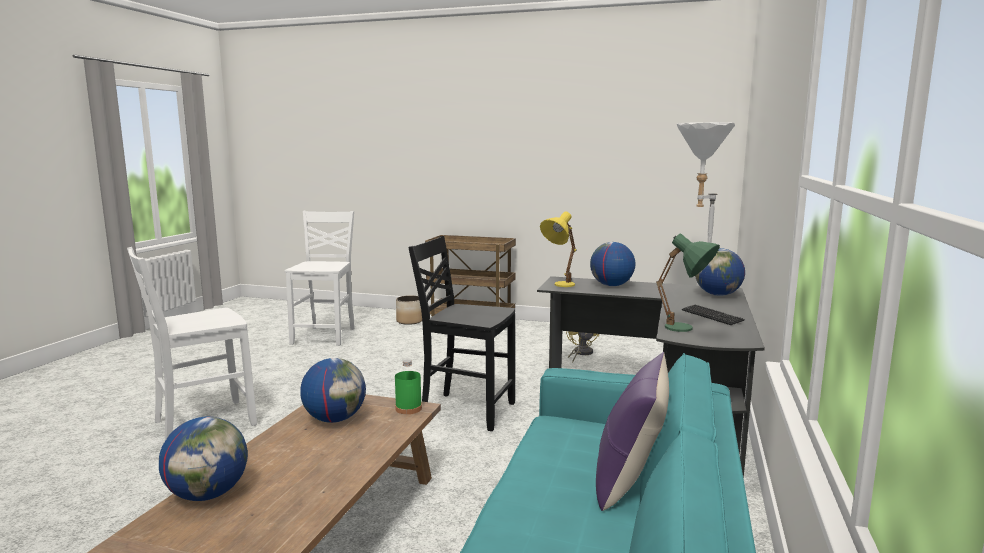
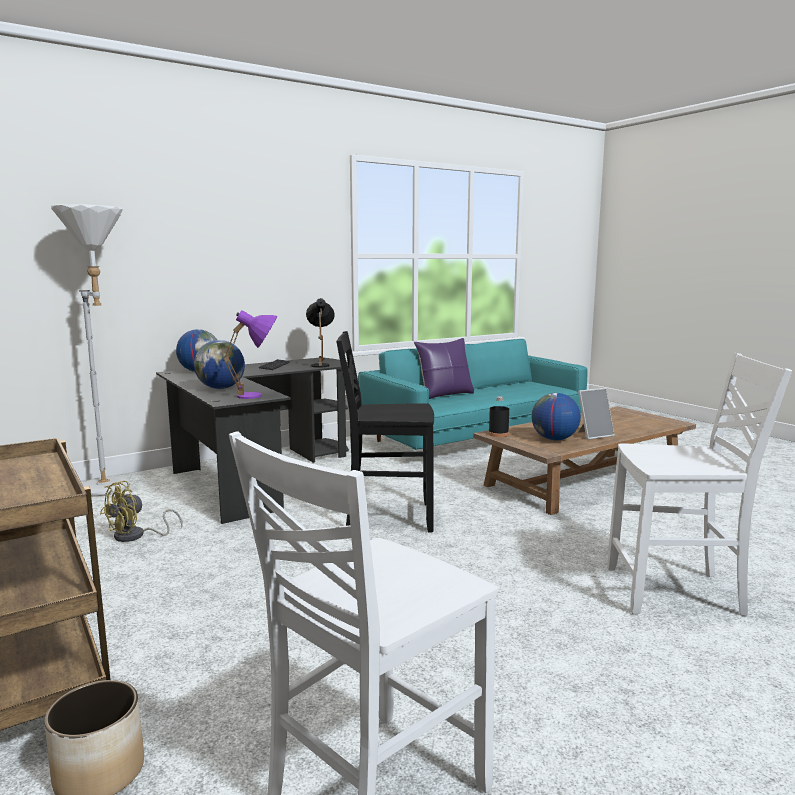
camera: 140 degrees left, 0 degrees up
globe [159,417,248,501] -> none
green bottle [395,359,422,414] -> black bottle [489,396,509,437]
black chair [408,236,515,431] -> black chair turned 120 degrees clockwise [336,331,434,533]
yellow table lamp [540,211,577,287] -> purple table lamp [223,310,277,399]
green table lamp [656,234,720,332] -> black table lamp [306,298,335,368]
none -> picture frame [578,388,615,440]

